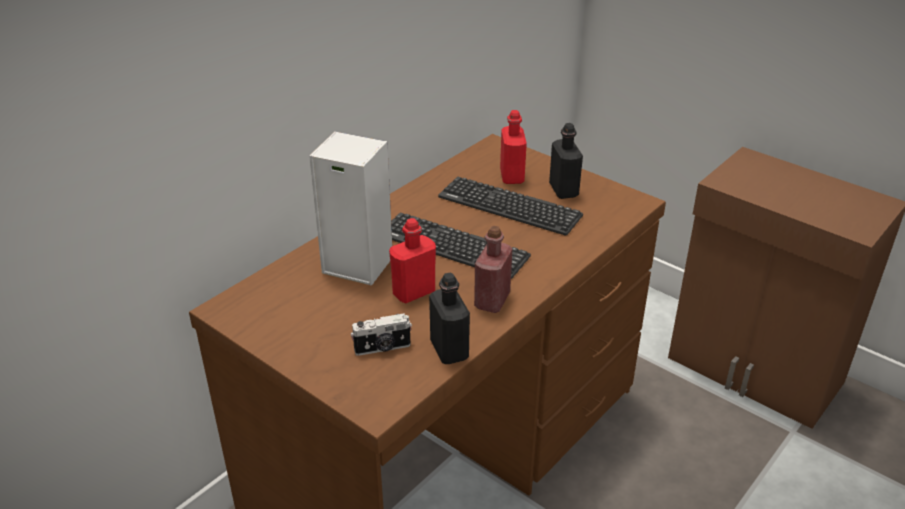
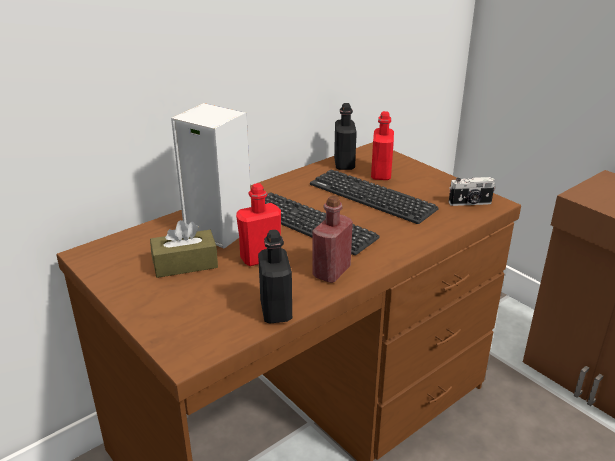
camera: 10 degrees right, 5 degrees down
camera [351,313,412,356] -> camera moved to [449,177,495,206]
black bottle [549,123,583,199] -> black bottle moved to [334,103,357,170]
none -> brown tissue box [150,220,218,278]

